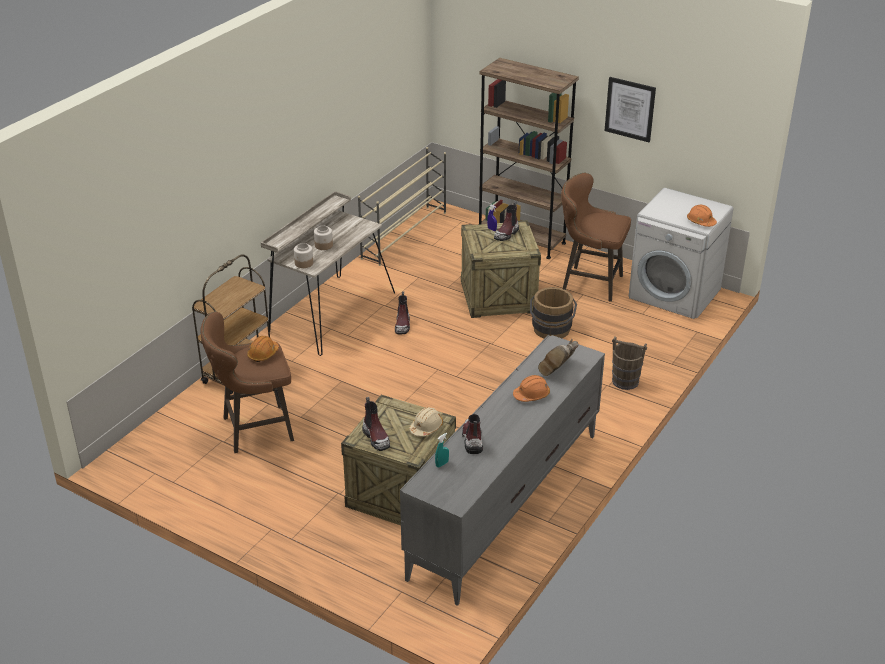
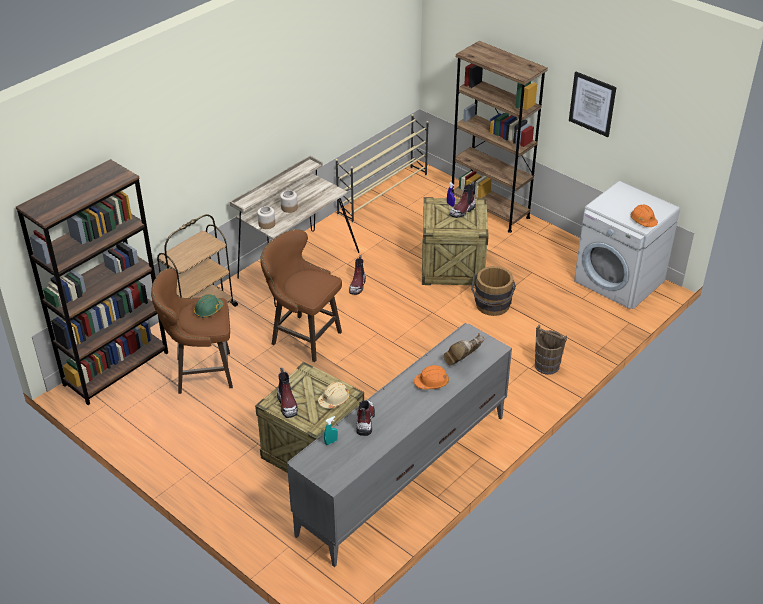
camera: 10 degrees right, 5 degrees up
orange hard hat [247,336,279,362] -> green hard hat [194,294,224,318]
brown stool [561,173,631,302] -> brown stool moved to [260,229,342,362]
none -> brown bookcase [16,159,168,405]

